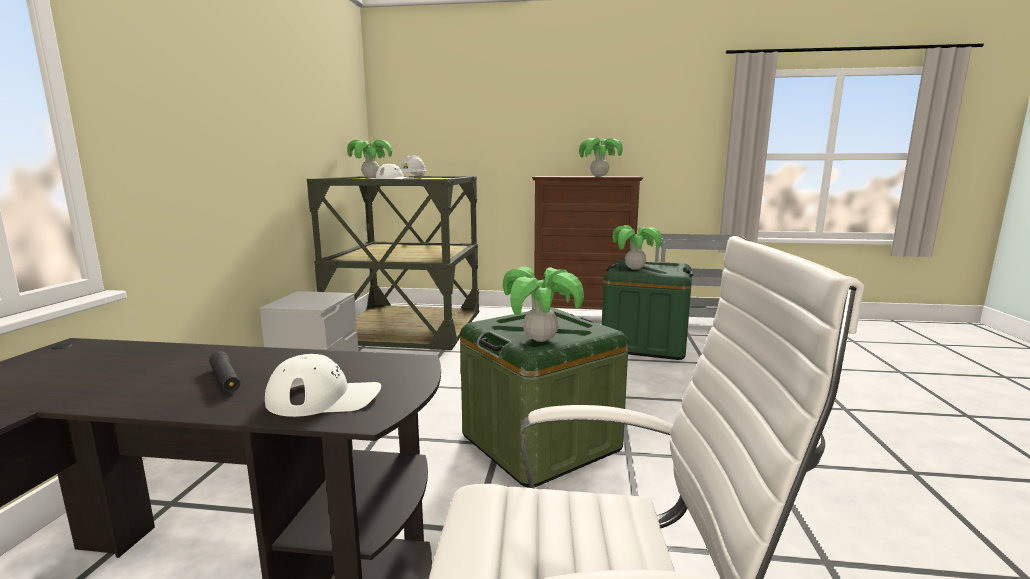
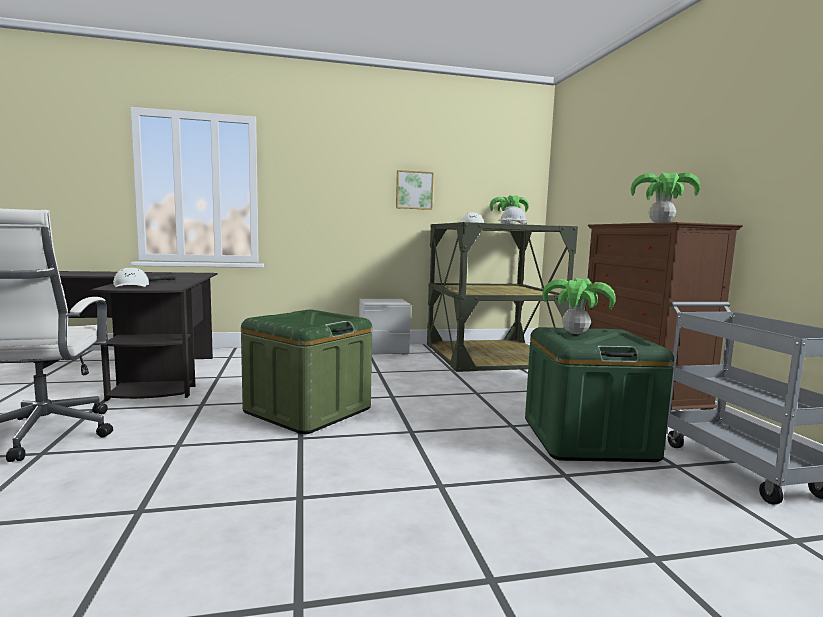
camera: 70 degrees right, 5 degrees down
potted plant [503,267,584,342] -> none
none -> picture [396,170,434,210]

